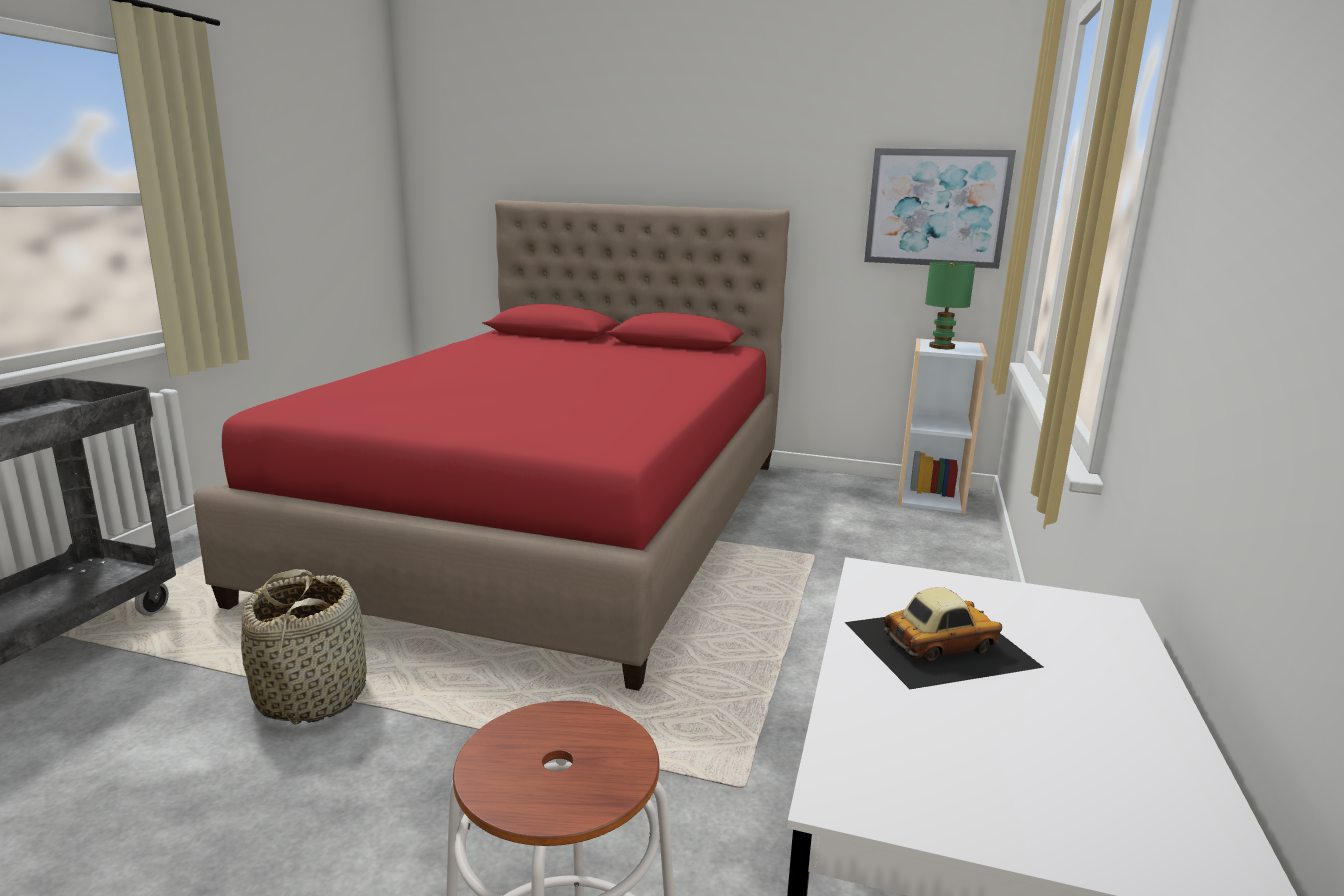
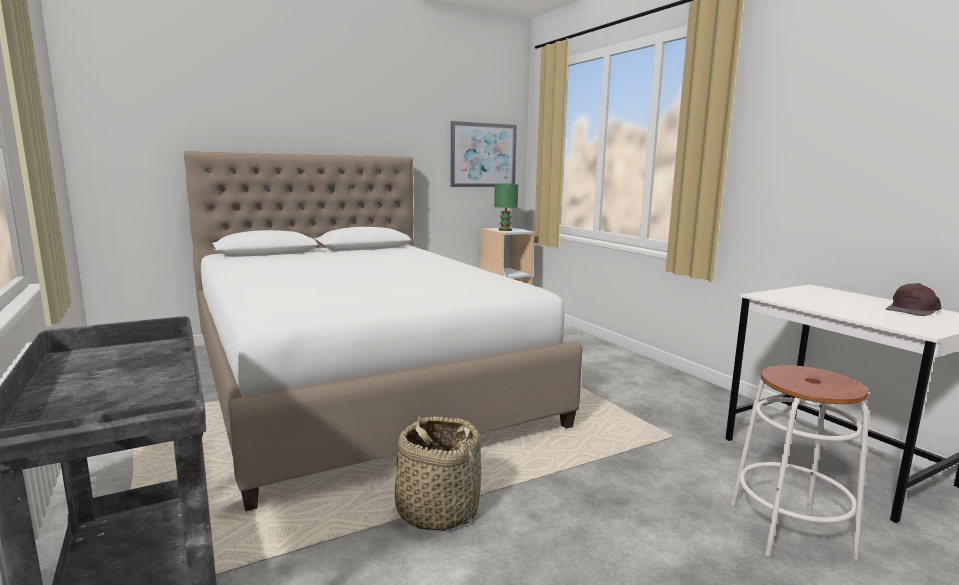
camera: 45 degrees left, 5 degrees down
red bed [193,200,790,691] -> white bed [184,151,583,511]
toy car [845,587,1044,689] -> none
none -> brown cap [886,283,942,316]

